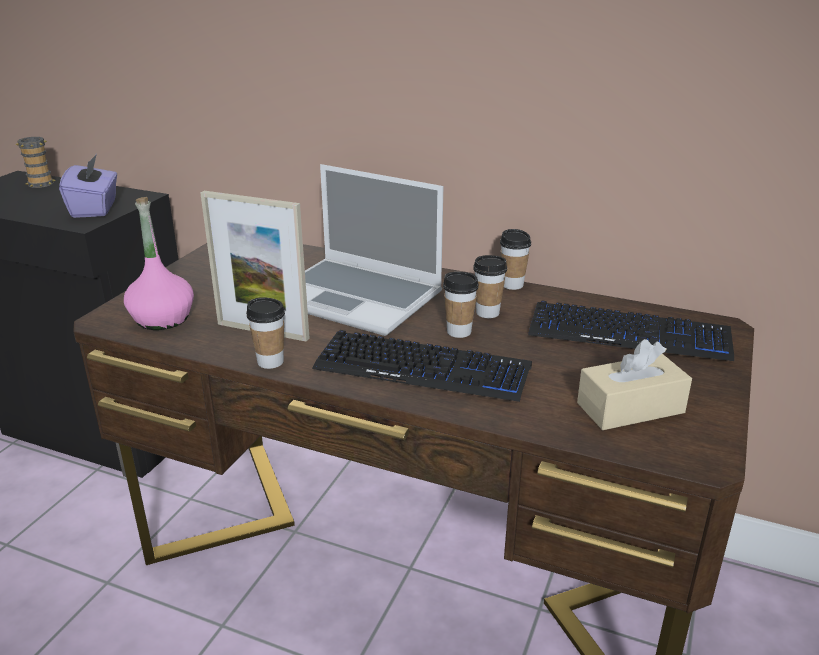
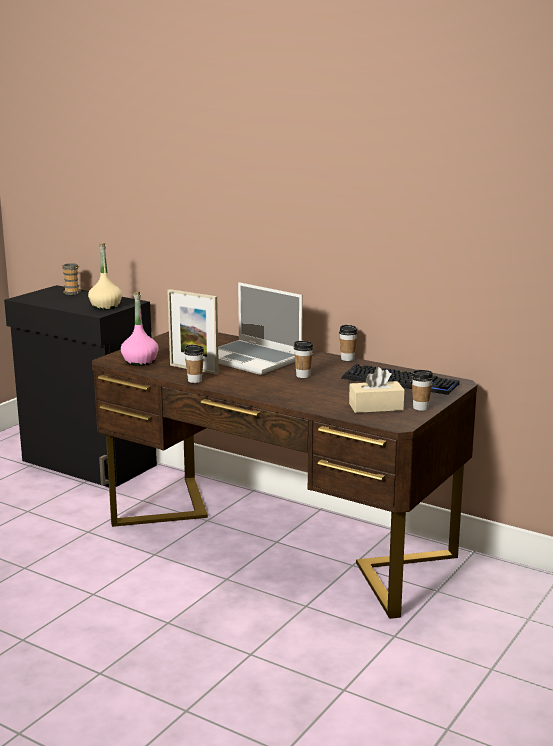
camera: 10 degrees right, 10 degrees down
purple tissue box [59,154,117,218] -> beige bottle [88,244,122,310]
keyboard [312,330,532,402] -> none
cup [473,255,507,318] -> cup moved to [411,370,433,411]

